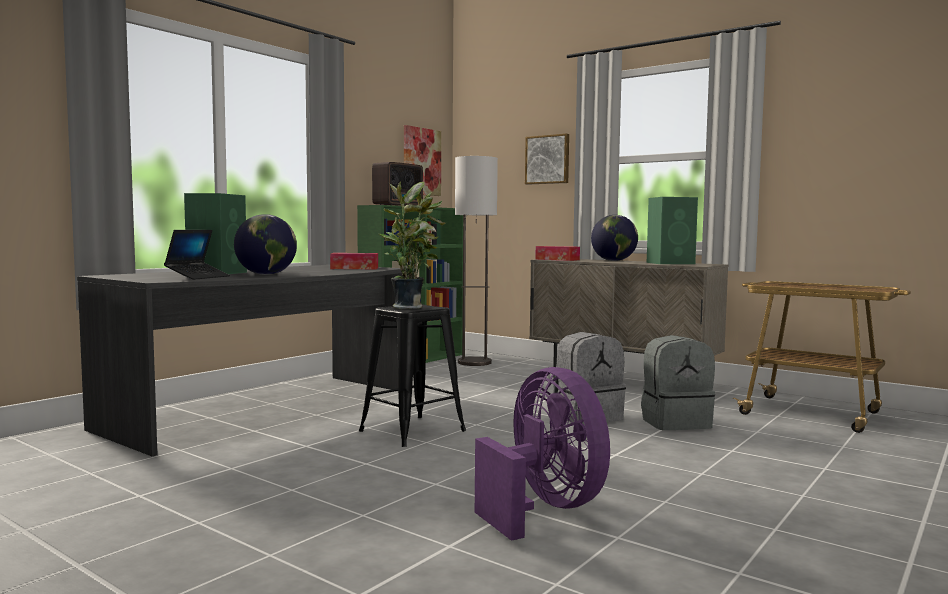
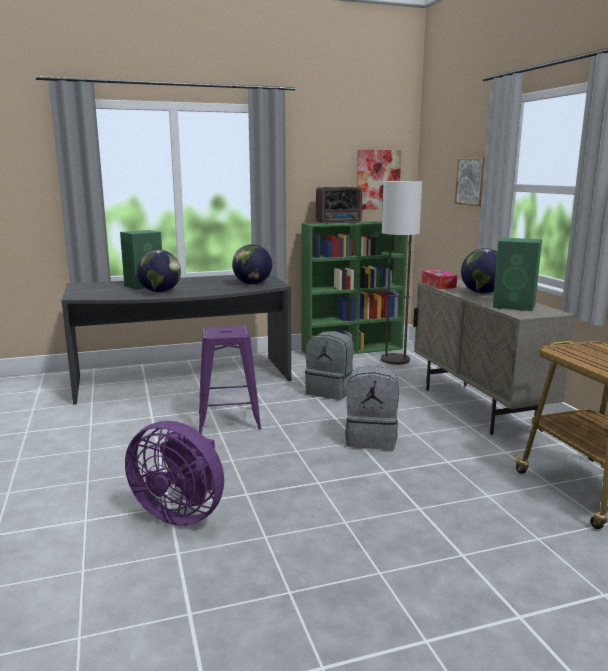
camera: 35 degrees right, 10 degrees up
laptop [164,230,230,280] -> none
tissue box [330,253,378,269] -> globe [232,244,272,285]
black stool [359,304,466,447] -> purple stool [199,326,262,434]
potted plant [379,181,446,309] -> none
purple fan [475,367,610,541] -> purple fan turned 105 degrees clockwise [125,421,224,526]
grey backpack [641,335,715,430] -> grey backpack moved to [305,331,353,400]

